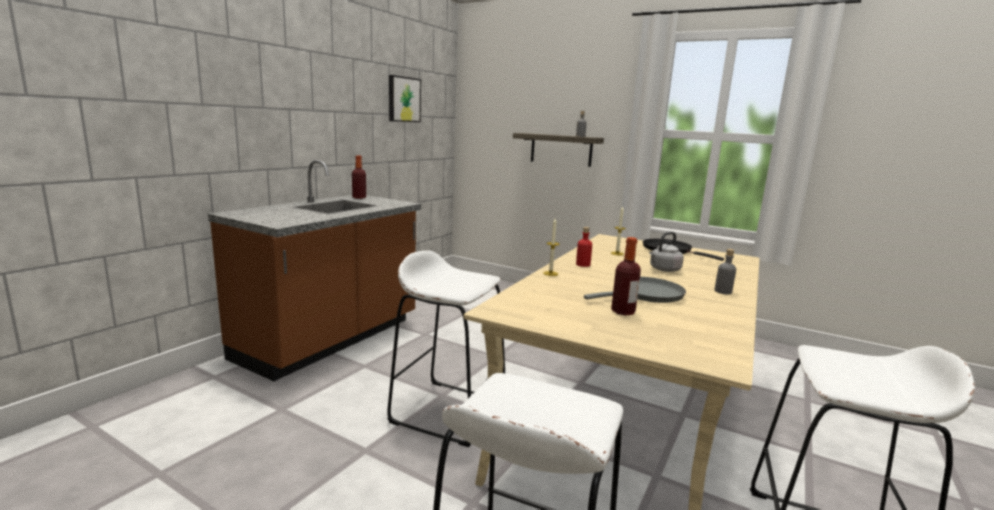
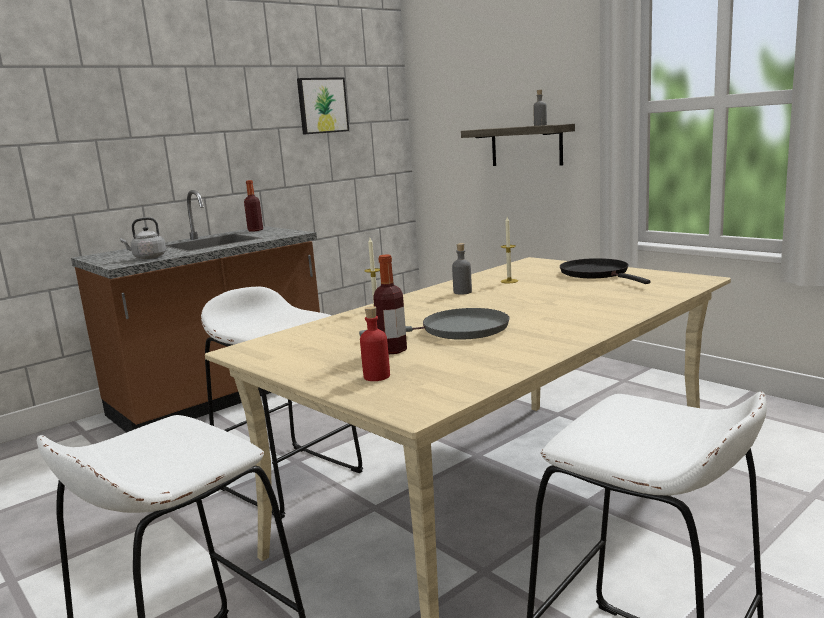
camera: 20 degrees right, 0 degrees up
red bottle [576,227,592,267] -> red bottle moved to [360,306,390,381]
grey kettle [649,232,684,272] -> grey kettle moved to [120,217,166,259]
grey bottle [714,249,736,295] -> grey bottle moved to [452,243,472,295]

